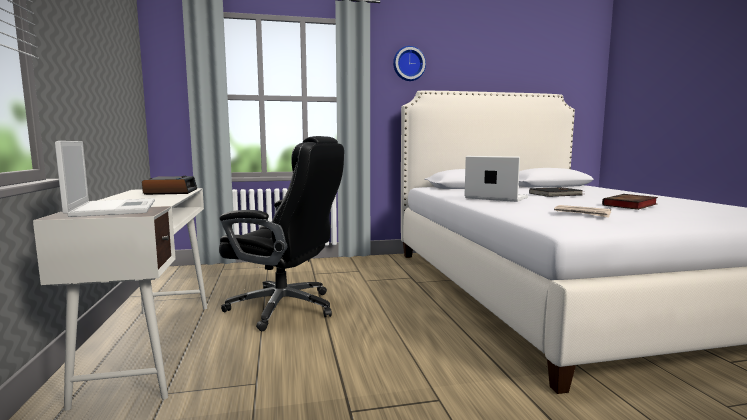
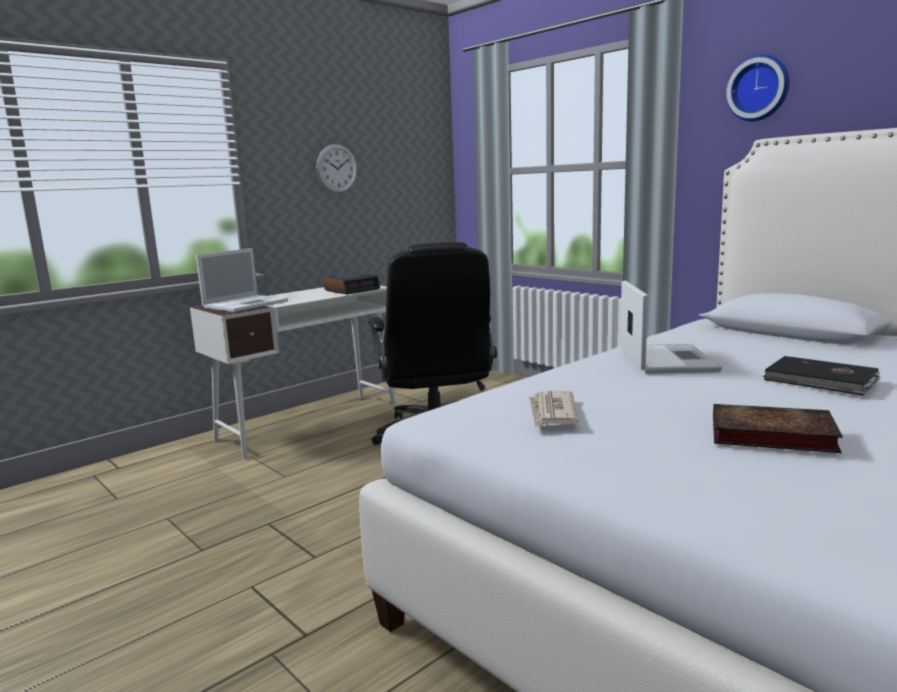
camera: 60 degrees right, 5 degrees up
none -> wall clock [317,144,357,193]

